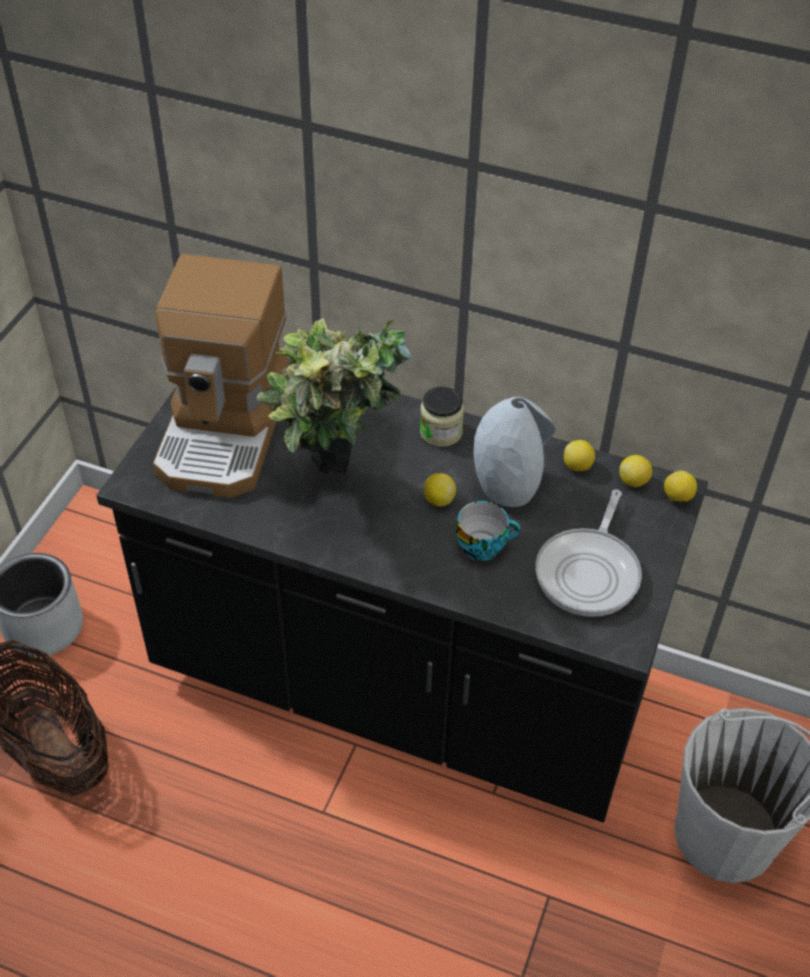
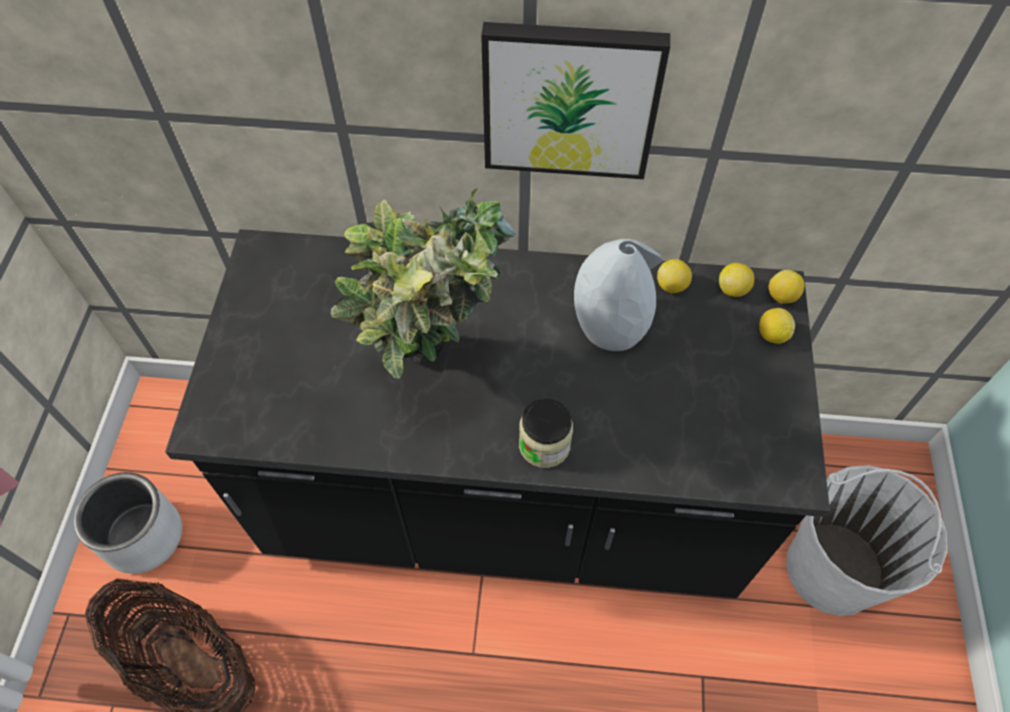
camera: 15 degrees left, 10 degrees up
coffee machine [153,254,289,498] -> none
jar [420,387,464,447] -> jar moved to [519,399,573,468]
lemon [424,473,456,506] -> lemon moved to [759,308,795,344]
cup [456,501,520,561] -> none
frying pan [535,489,642,617] -> none
none -> picture [481,22,670,179]

